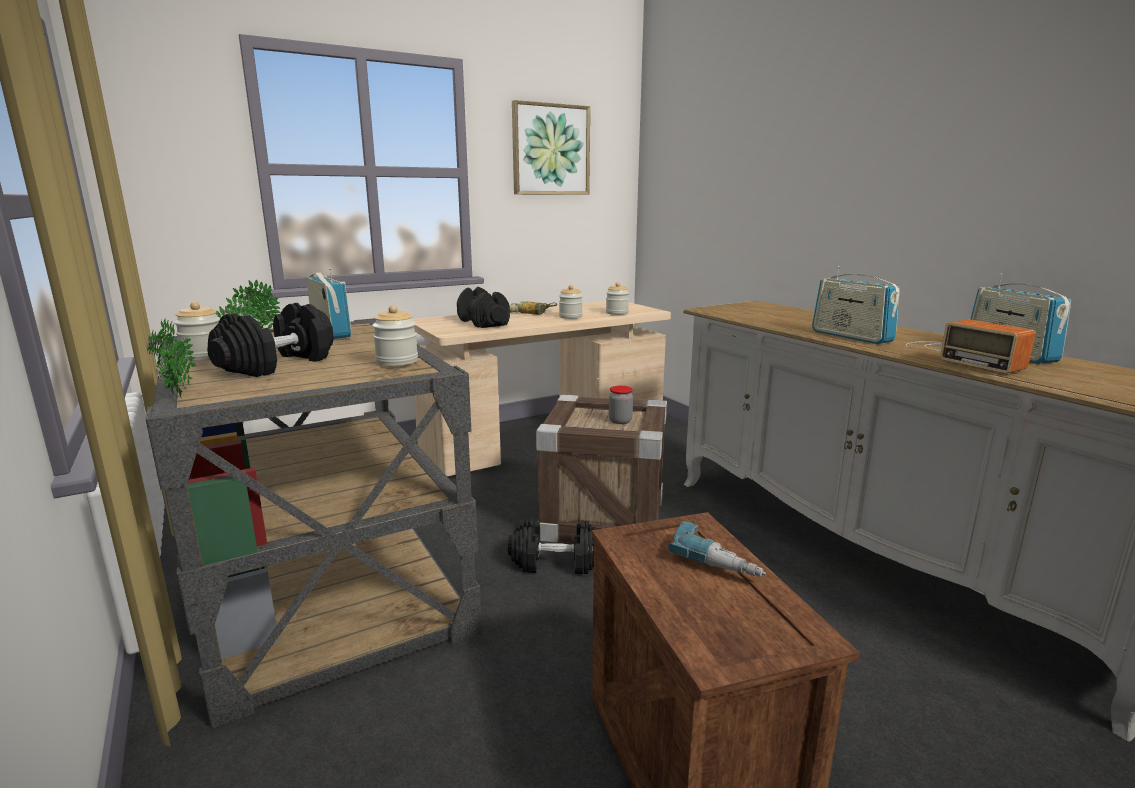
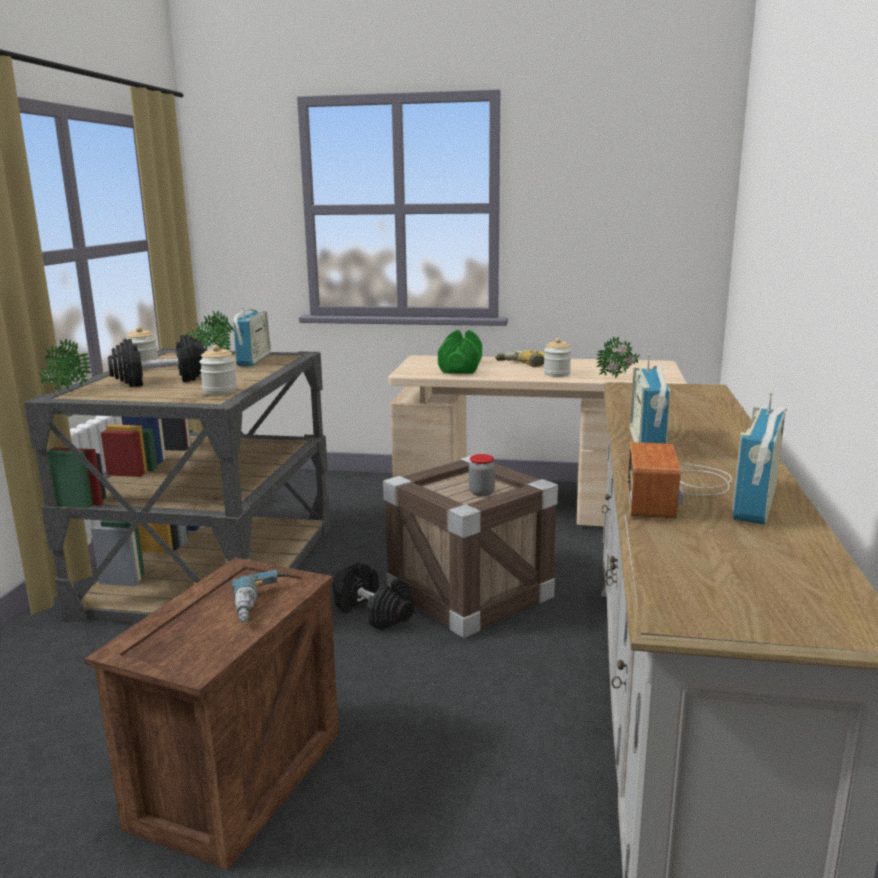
camera: 40 degrees right, 0 degrees up
black dumbbell [457,287,510,328] -> green dumbbell [438,330,482,374]
picture [512,100,590,195] -> none
jar [606,282,629,315] -> potted plant [596,336,640,378]

